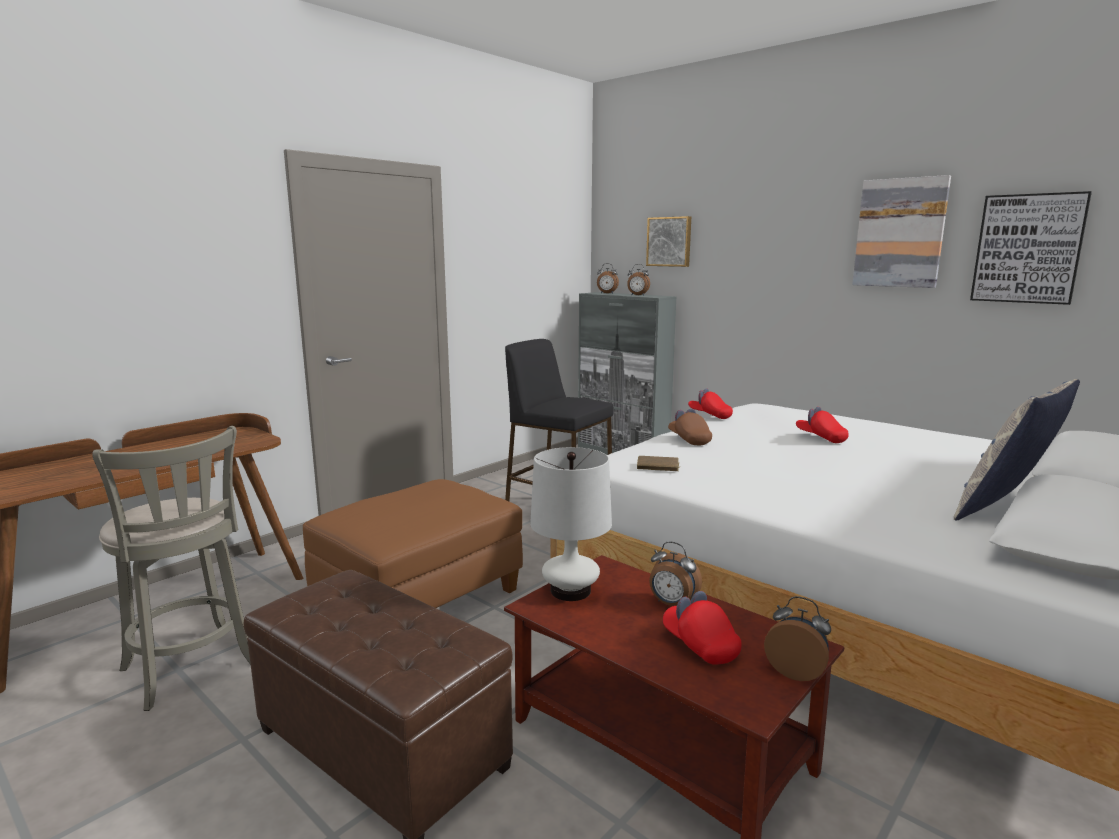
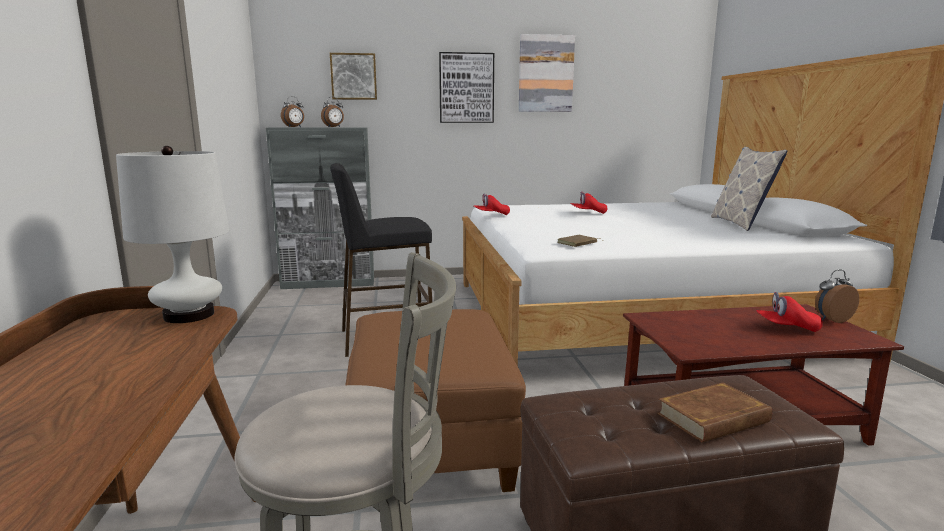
camera: 50 degrees left, 0 degrees up
white table lamp [530,447,612,601] -> white table lamp moved to [116,146,229,323]
alarm clock [649,541,702,606] -> none
brown cap [668,409,712,445] -> none
picture [970,191,1092,305] -> picture moved to [439,52,494,123]
none -> brown book [657,383,772,442]

